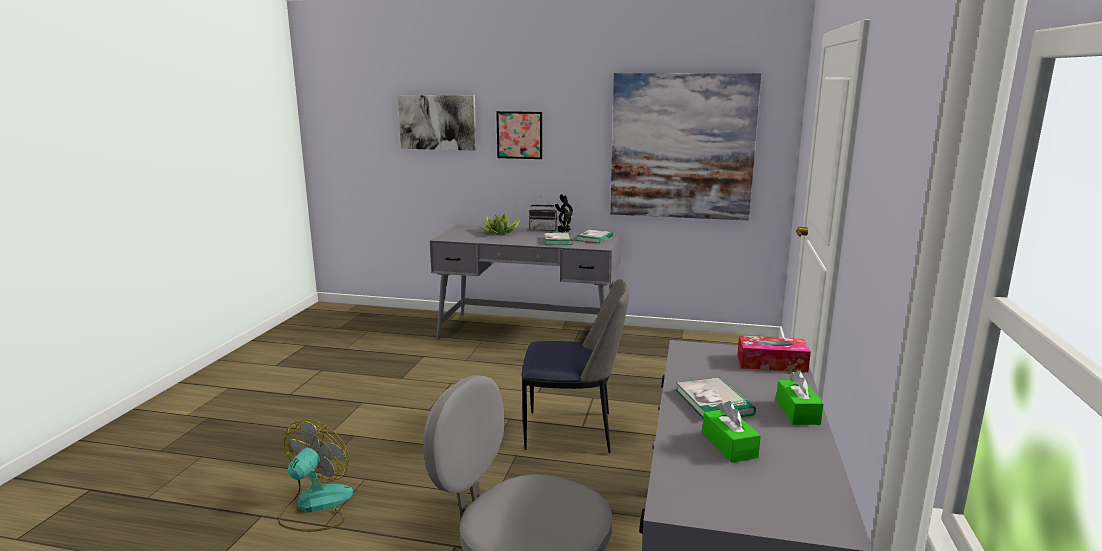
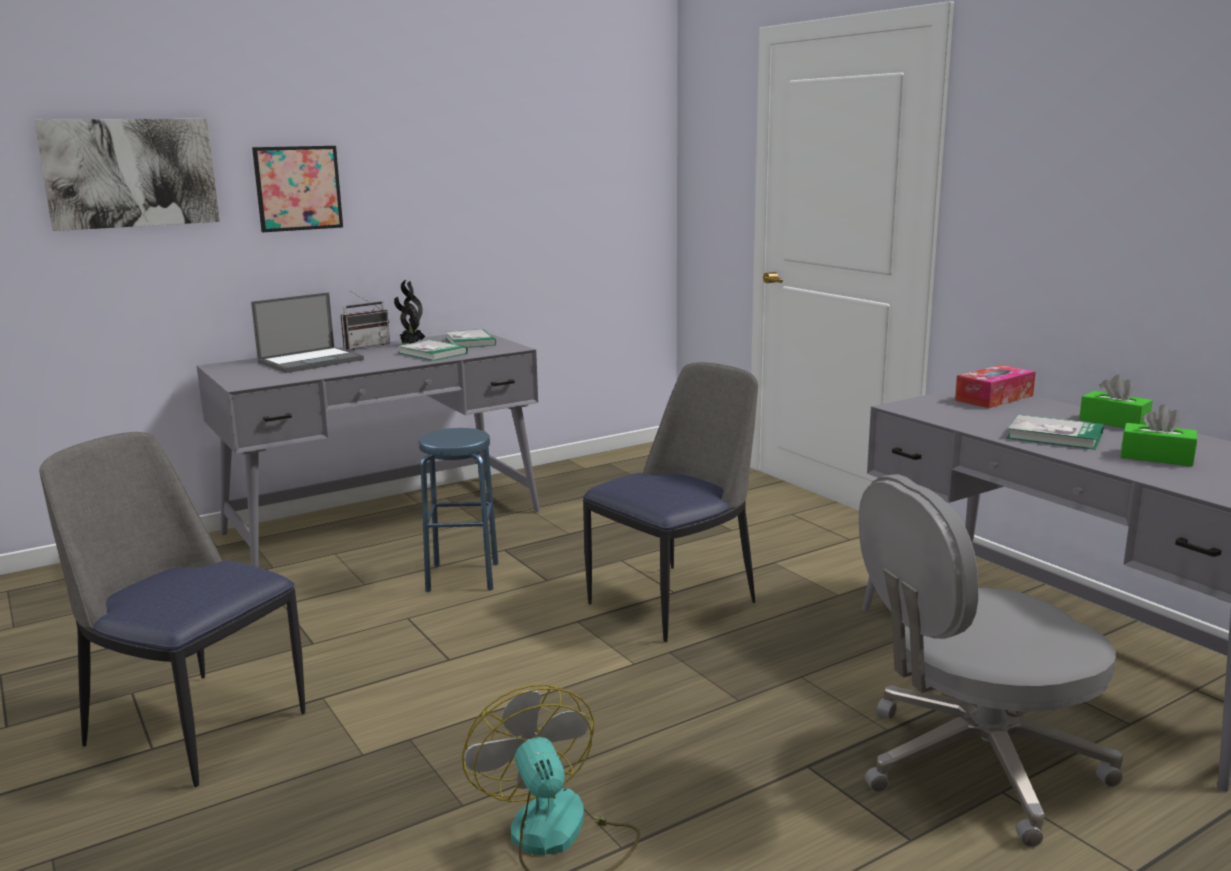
camera: 45 degrees left, 0 degrees up
potted plant [479,214,520,234] -> laptop [251,292,364,373]
picture [610,73,762,220] -> none
none -> chair [39,432,305,787]
none -> blue stool [419,428,498,592]

